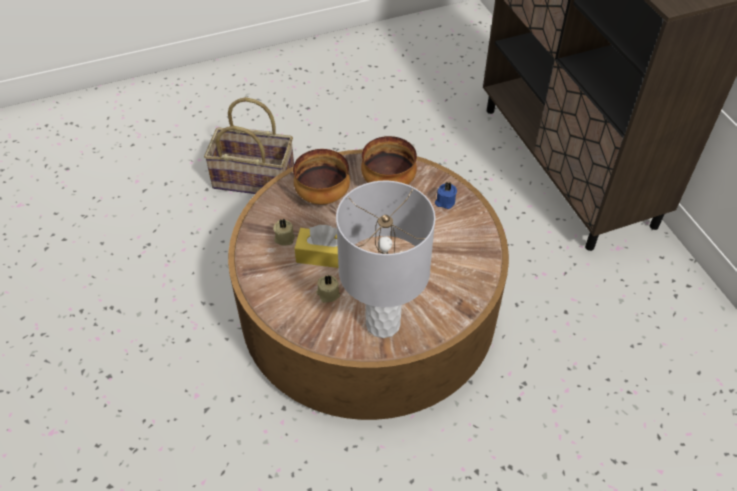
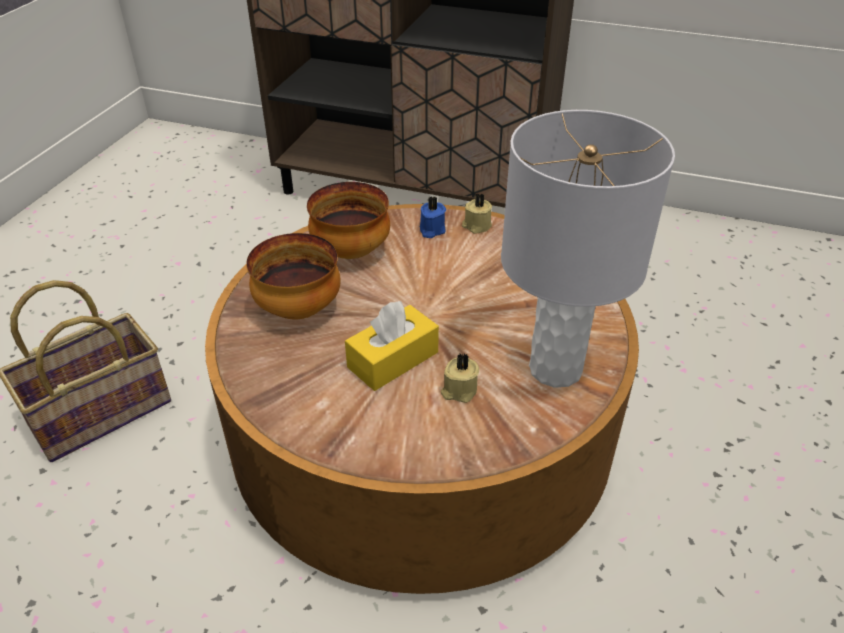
camera: 50 degrees left, 10 degrees down
beige candle [273,219,295,246] -> beige candle moved to [462,193,492,234]

